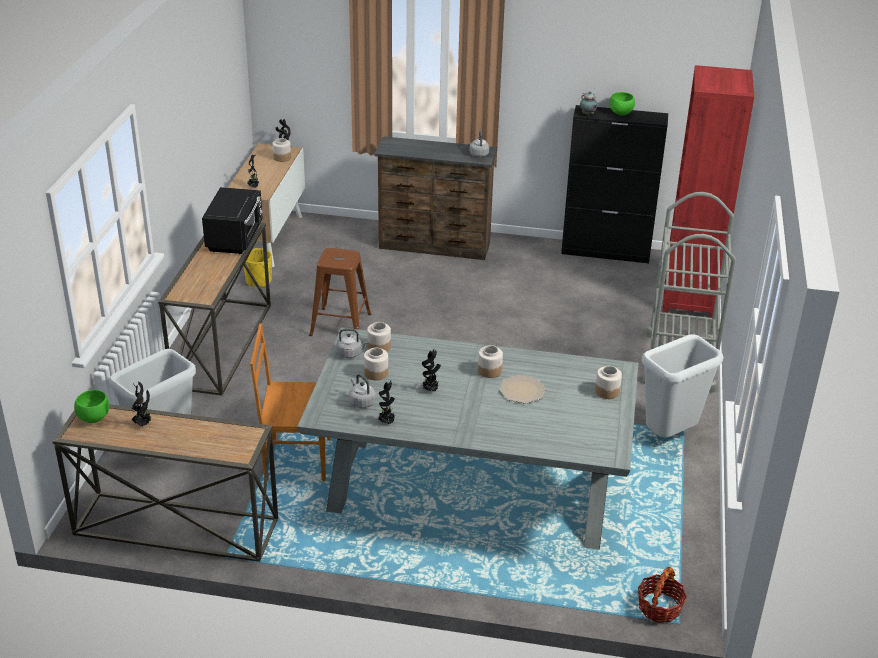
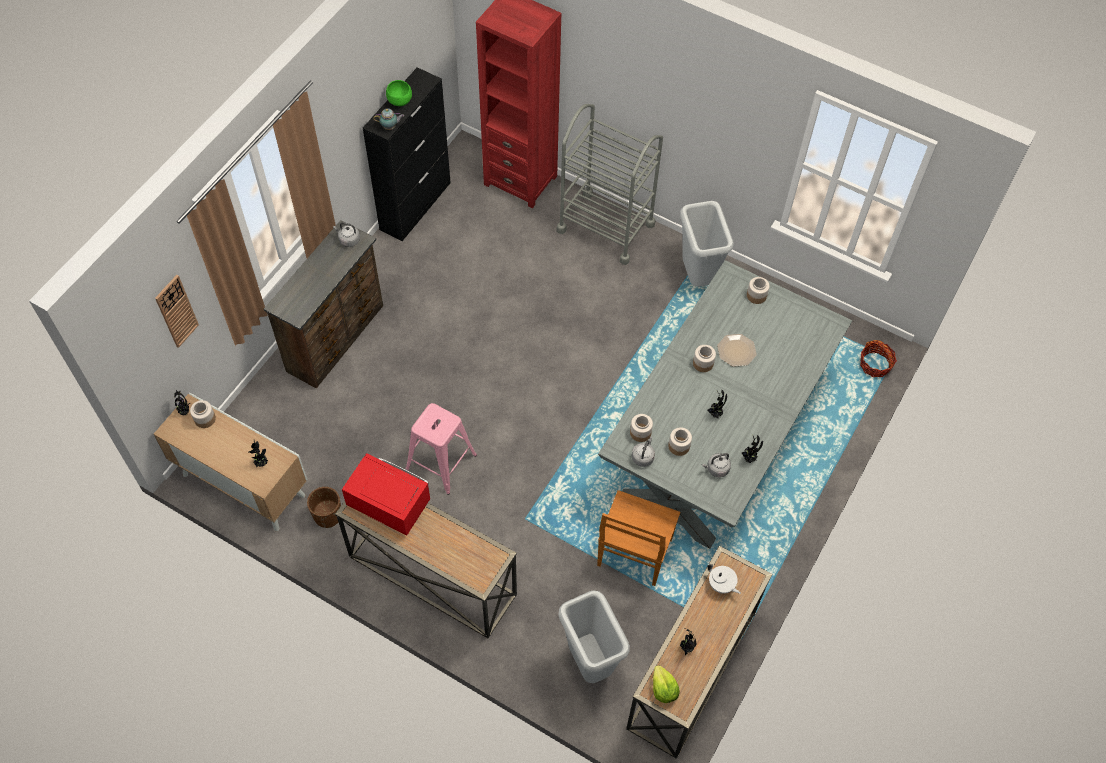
camera: 70 degrees left, 25 degrees up
green bowl [74,390,110,423] -> lettuce [653,665,680,703]
black microwave [202,187,263,254] -> red microwave [342,453,431,535]
yellow planter [244,248,272,288] -> brown planter [307,487,341,528]
brown stool [309,248,371,336] -> pink stool [405,403,477,495]
none -> wall clock [155,275,199,348]
none -> white teapot [708,564,741,594]

